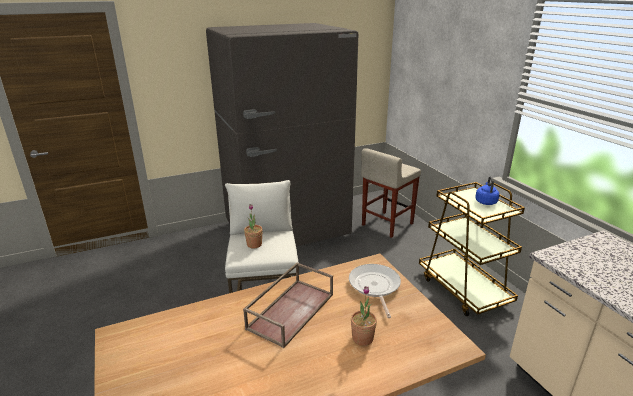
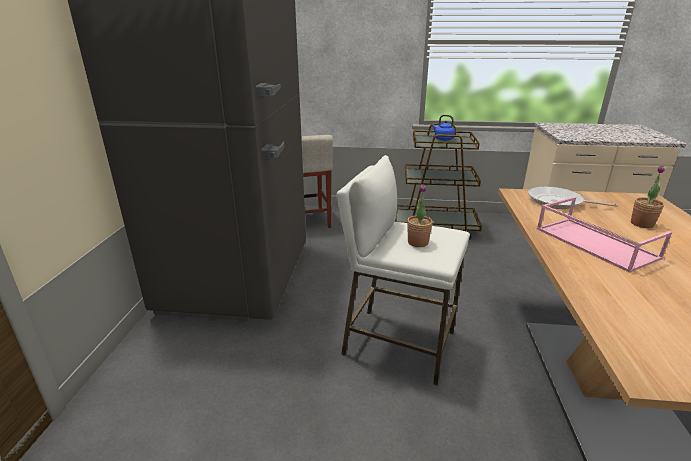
camera: 60 degrees left, 0 degrees up
brown tray [243,262,333,348] -> pink tray [537,197,672,273]

